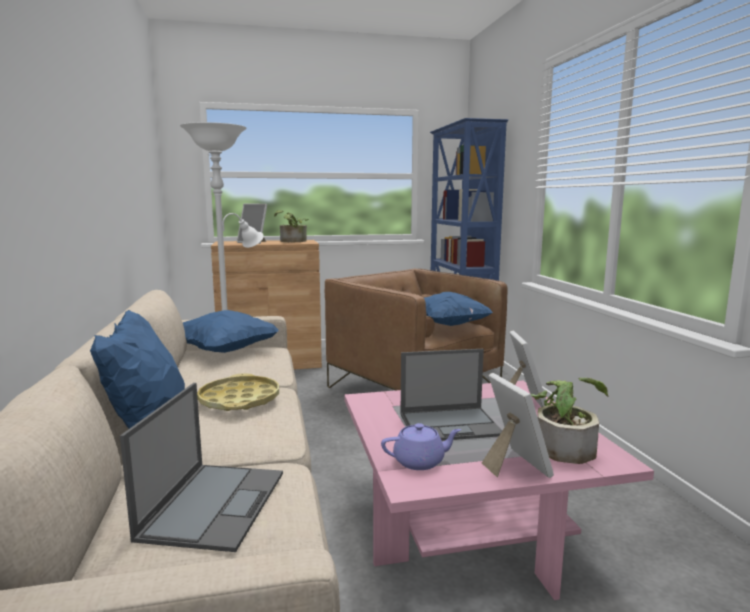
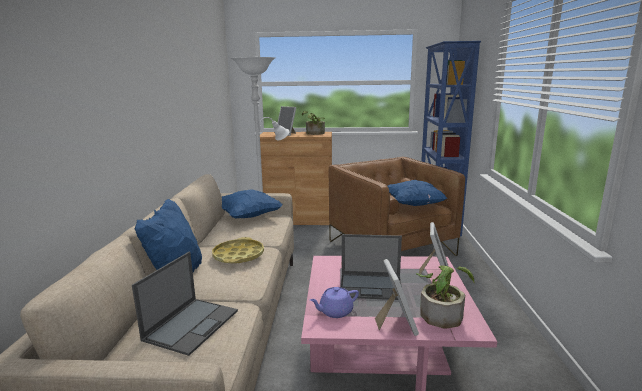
camera: 15 degrees right, 5 degrees up
purple teapot [381,423,461,470] -> purple teapot turned 150 degrees clockwise [310,287,359,318]

